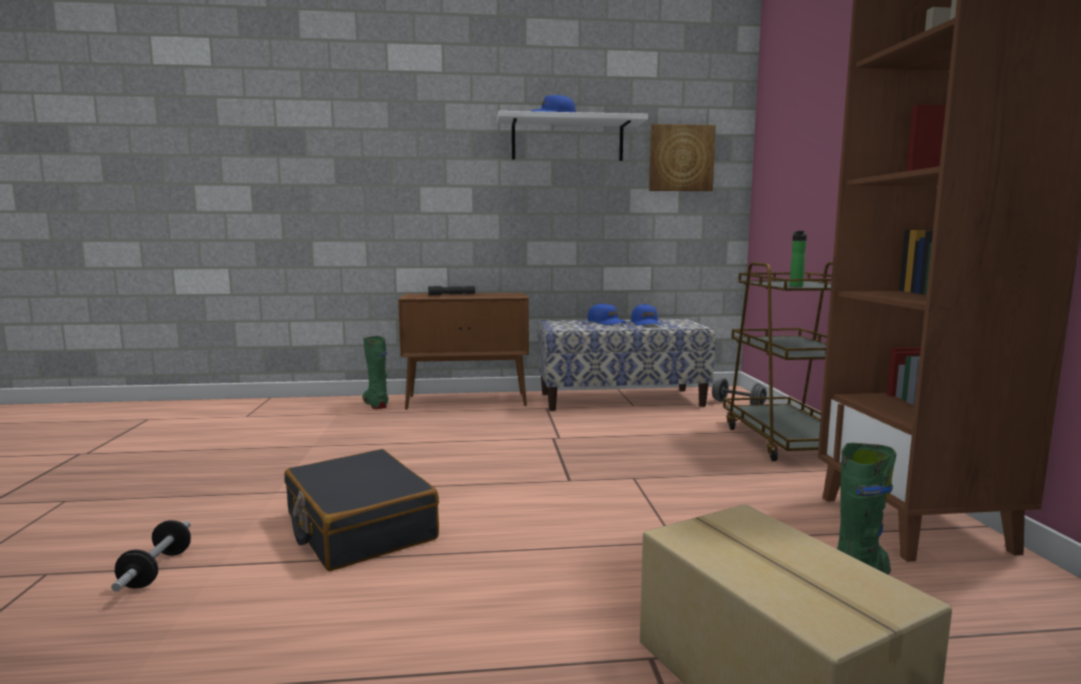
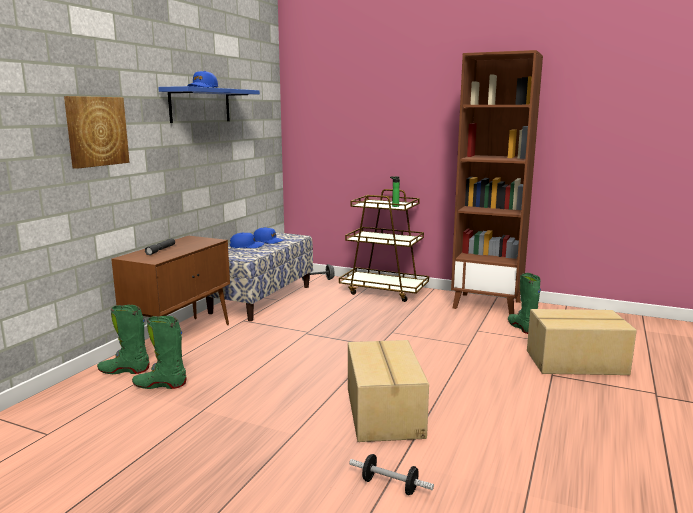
camera: 60 degrees left, 5 degrees up
black suitcase [284,449,439,571] -> cardboard box [348,340,429,442]
white shelf [497,111,648,161] -> blue shelf [158,86,260,123]
picture [649,124,716,191] -> picture moved to [64,96,130,169]
none -> green boot [132,316,187,389]

